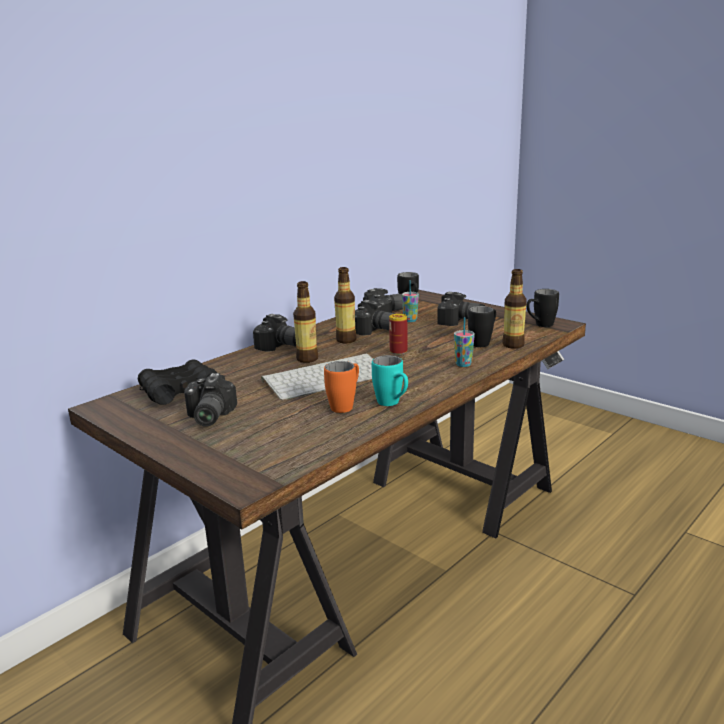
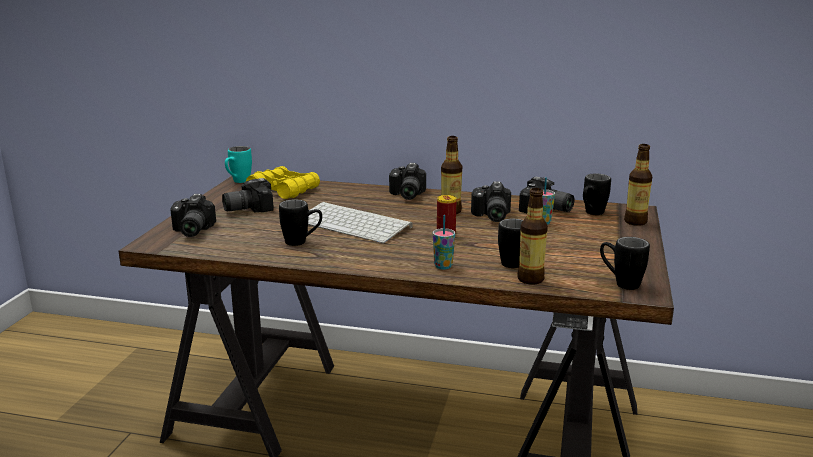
camera: 60 degrees right, 0 degrees up
black binoculars [138,359,217,405] -> yellow binoculars [246,166,320,199]
bottle [293,281,318,363] -> bottle moved to [624,144,652,226]
orange mug [324,361,359,413] -> black mug [279,200,322,246]
turquoise mug [372,355,408,406] -> turquoise mug moved to [225,146,252,183]
camera [437,292,485,326] -> camera moved to [170,194,216,237]

